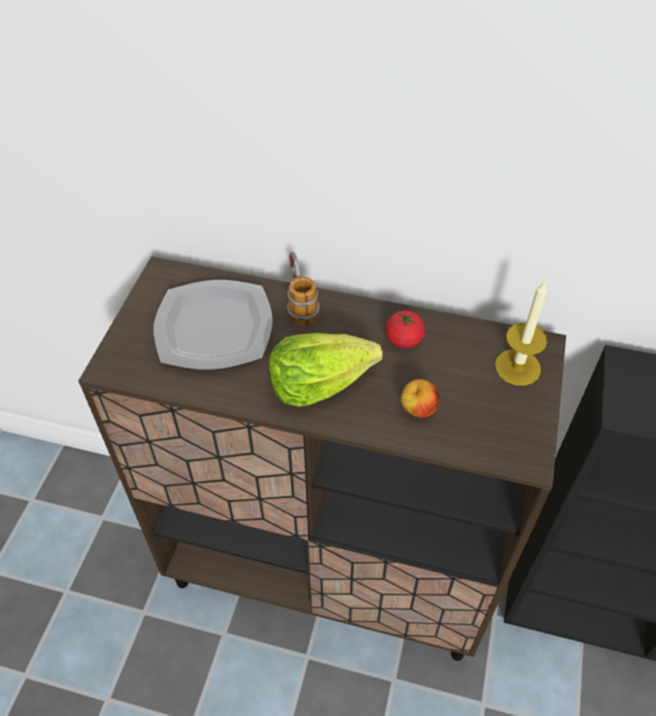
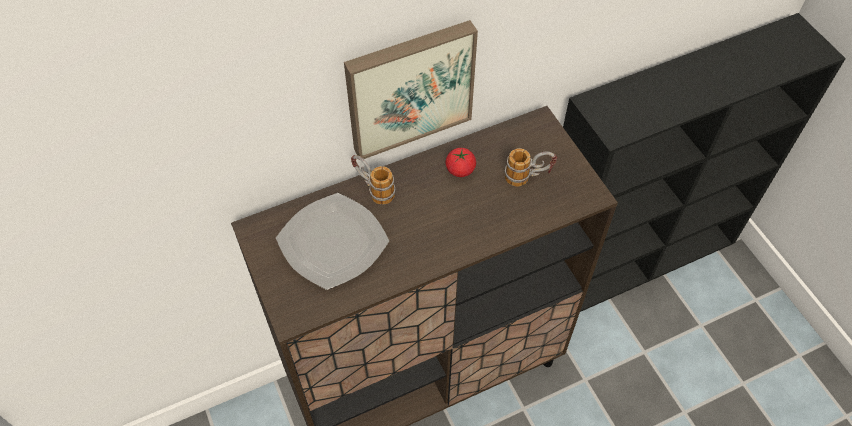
camera: 40 degrees left, 5 degrees up
lettuce [268,333,383,407] -> none
apple [401,379,440,418] -> none
candle [495,281,548,386] -> none
none -> picture [344,20,478,159]
none -> mug [505,148,557,186]

